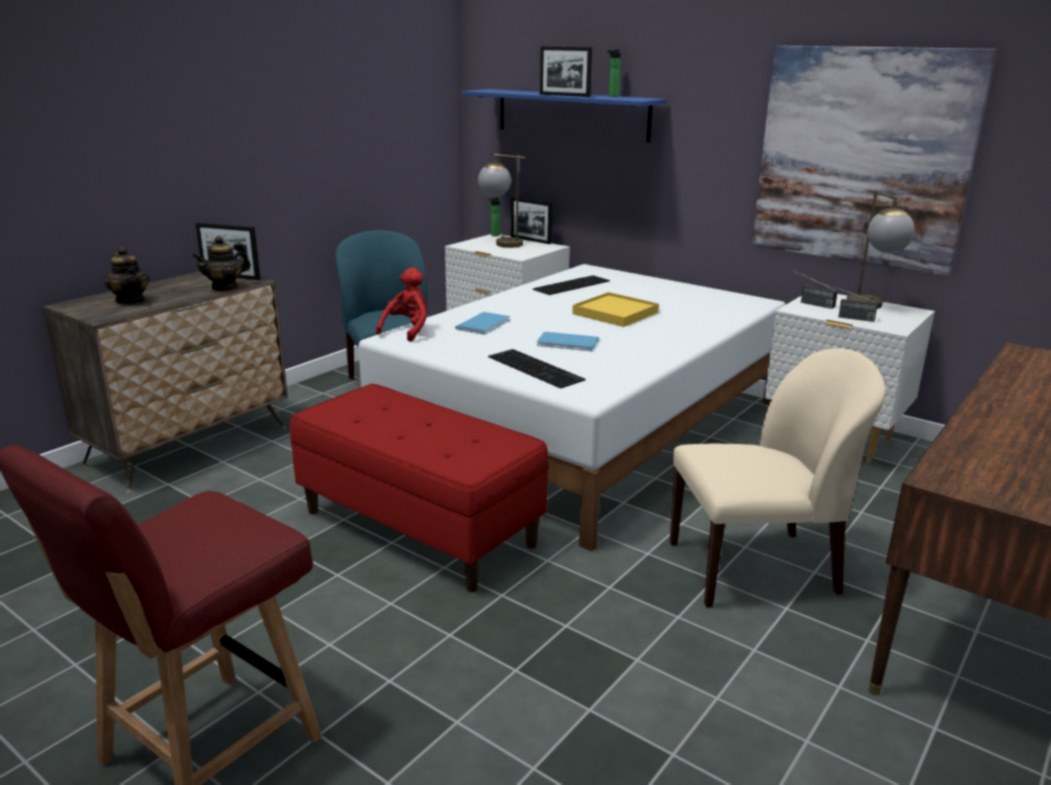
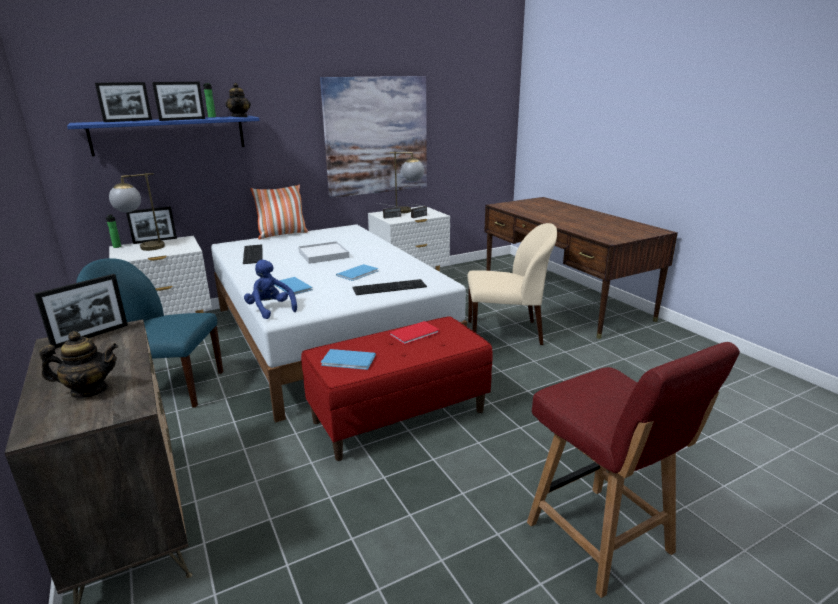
camera: 65 degrees left, 0 degrees up
teapot [192,236,251,291] -> teapot moved to [225,83,251,117]
red plush toy [376,267,427,342] -> blue plush toy [244,260,297,319]
yellow tray [572,292,659,327] -> white tray [298,241,350,264]
beige chair [670,348,885,608] -> beige chair turned 75 degrees clockwise [467,223,557,345]
none -> picture frame [95,82,152,122]
none -> pillow [251,184,308,240]
none -> blue book [321,349,376,370]
none -> red book [389,321,440,344]

